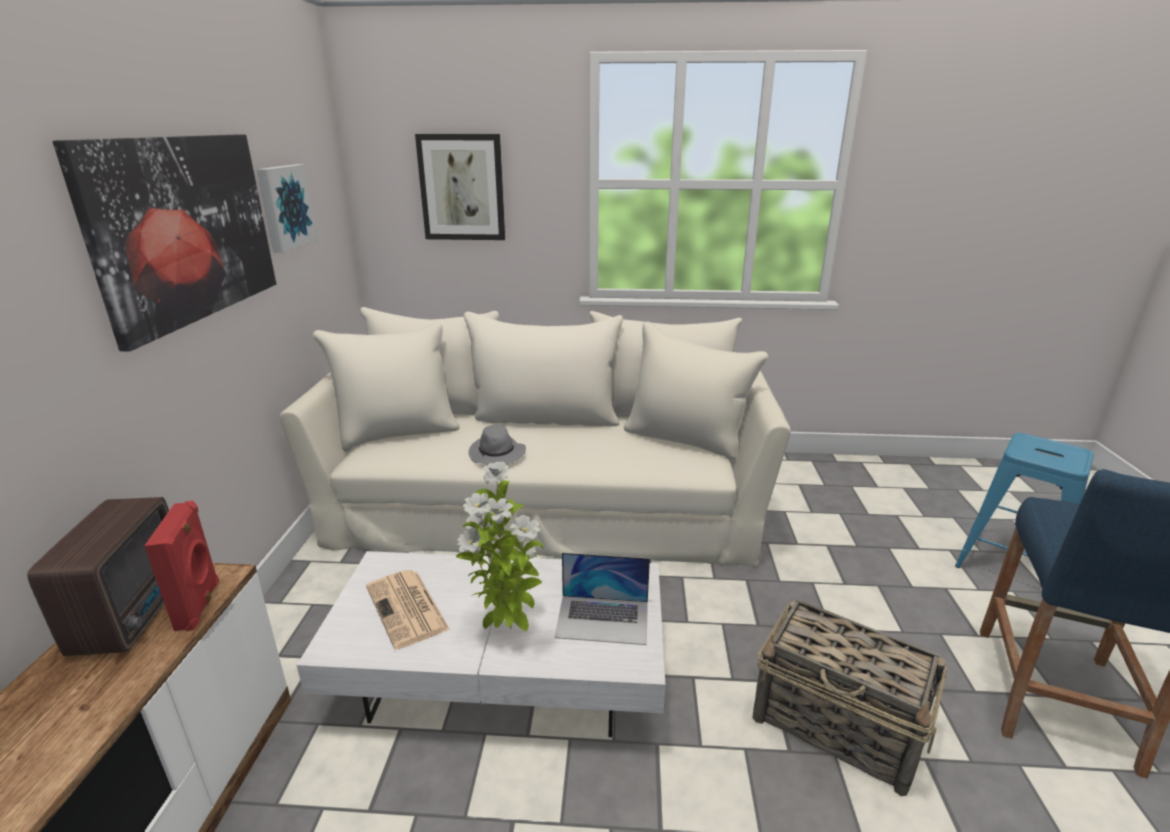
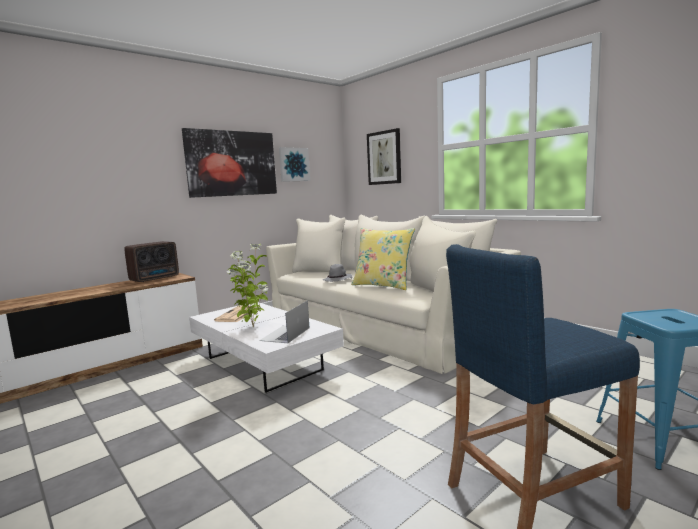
camera: 45 degrees right, 15 degrees down
red speaker [144,501,219,631] -> none
laptop [554,553,650,645] -> laptop turned 60 degrees clockwise [259,300,310,343]
basket [752,599,947,796] -> none
none -> yellow pillow [351,228,415,290]

